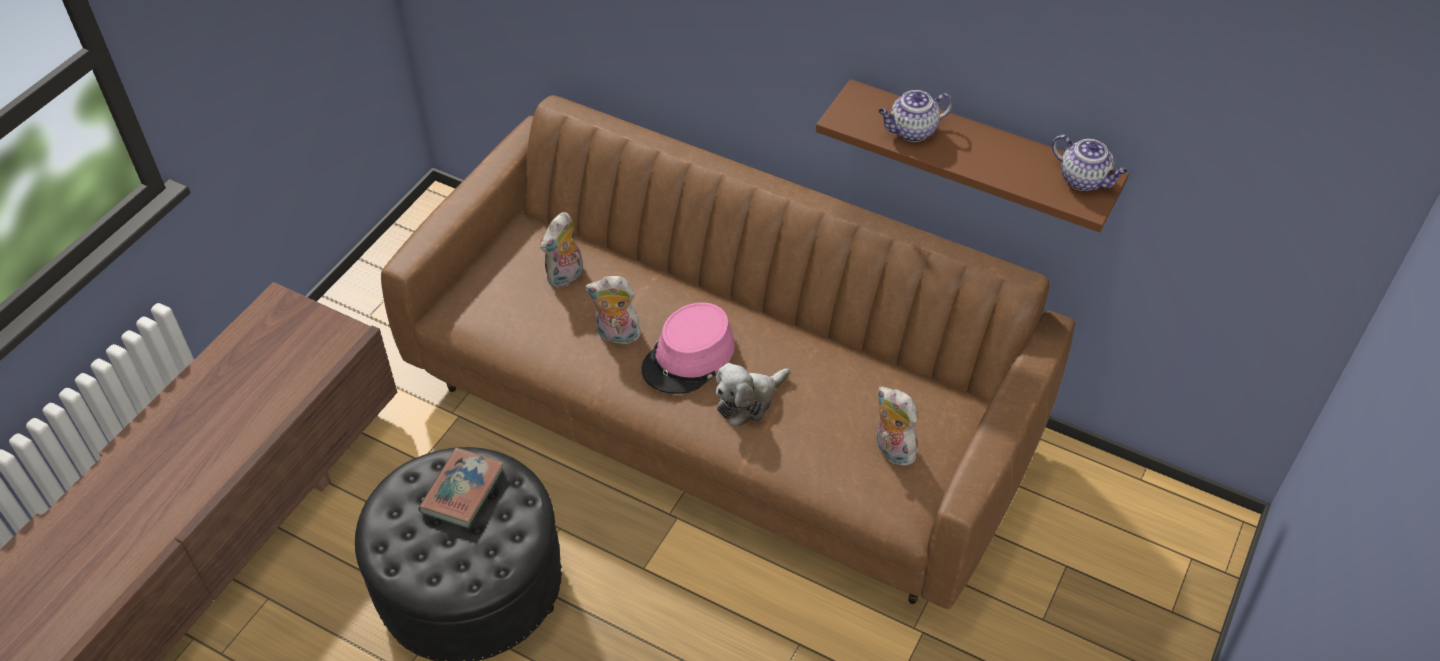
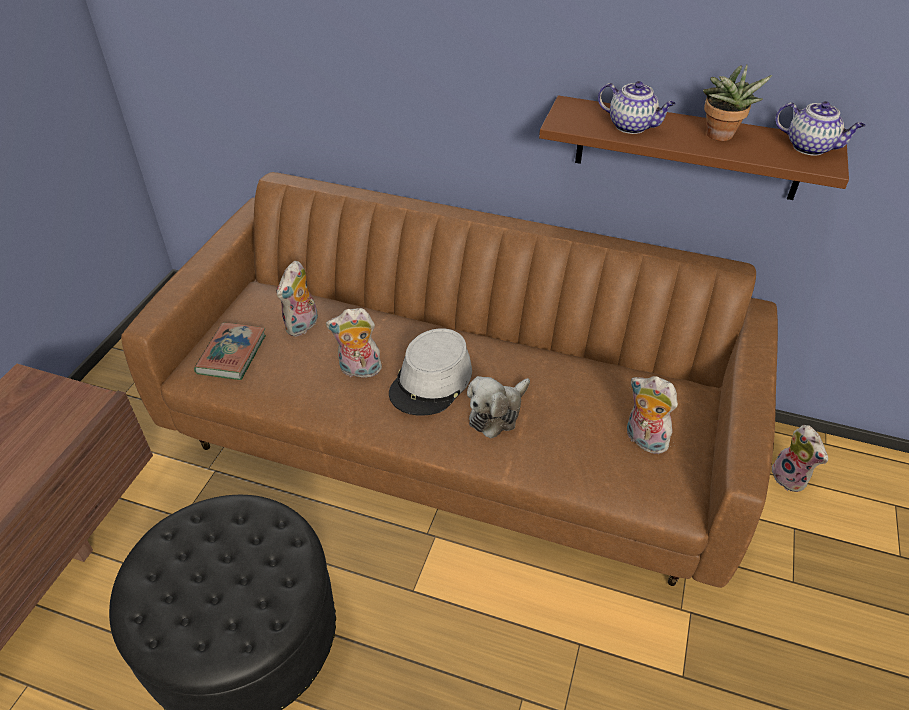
camera: 10 degrees left, 5 degrees down
book [418,448,504,529] -> book moved to [194,323,266,380]
pink hat [642,302,735,394] -> grey hat [389,328,472,416]
teapot [878,90,953,142] -> teapot turned 120 degrees counterclockwise [598,81,676,134]
none -> potted plant [703,64,772,141]
none -> plush toy [772,425,828,492]

